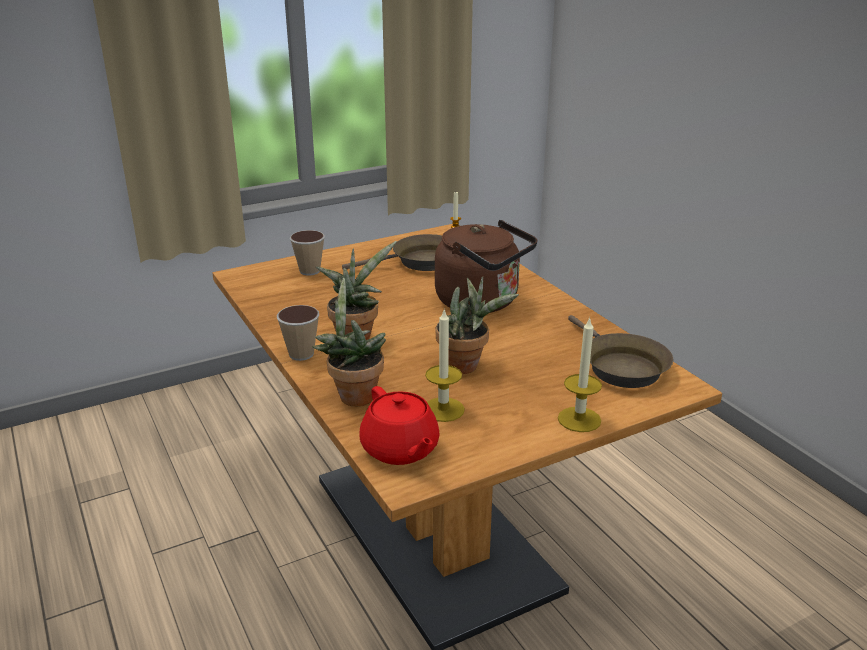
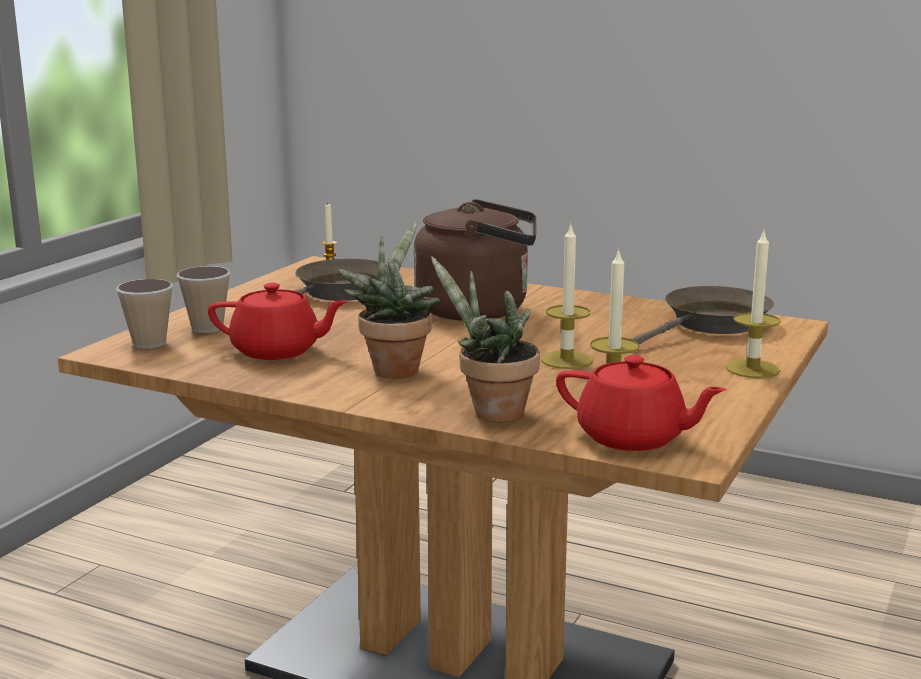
camera: 35 degrees left, 10 degrees down
cup [277,305,319,361] -> cup moved to [116,279,173,349]
potted plant [436,276,519,374] -> candle [541,222,593,369]
brown frying pan [568,315,673,388] -> brown frying pan turned 75 degrees counterclockwise [631,286,774,344]
none -> red teapot [208,283,348,360]

